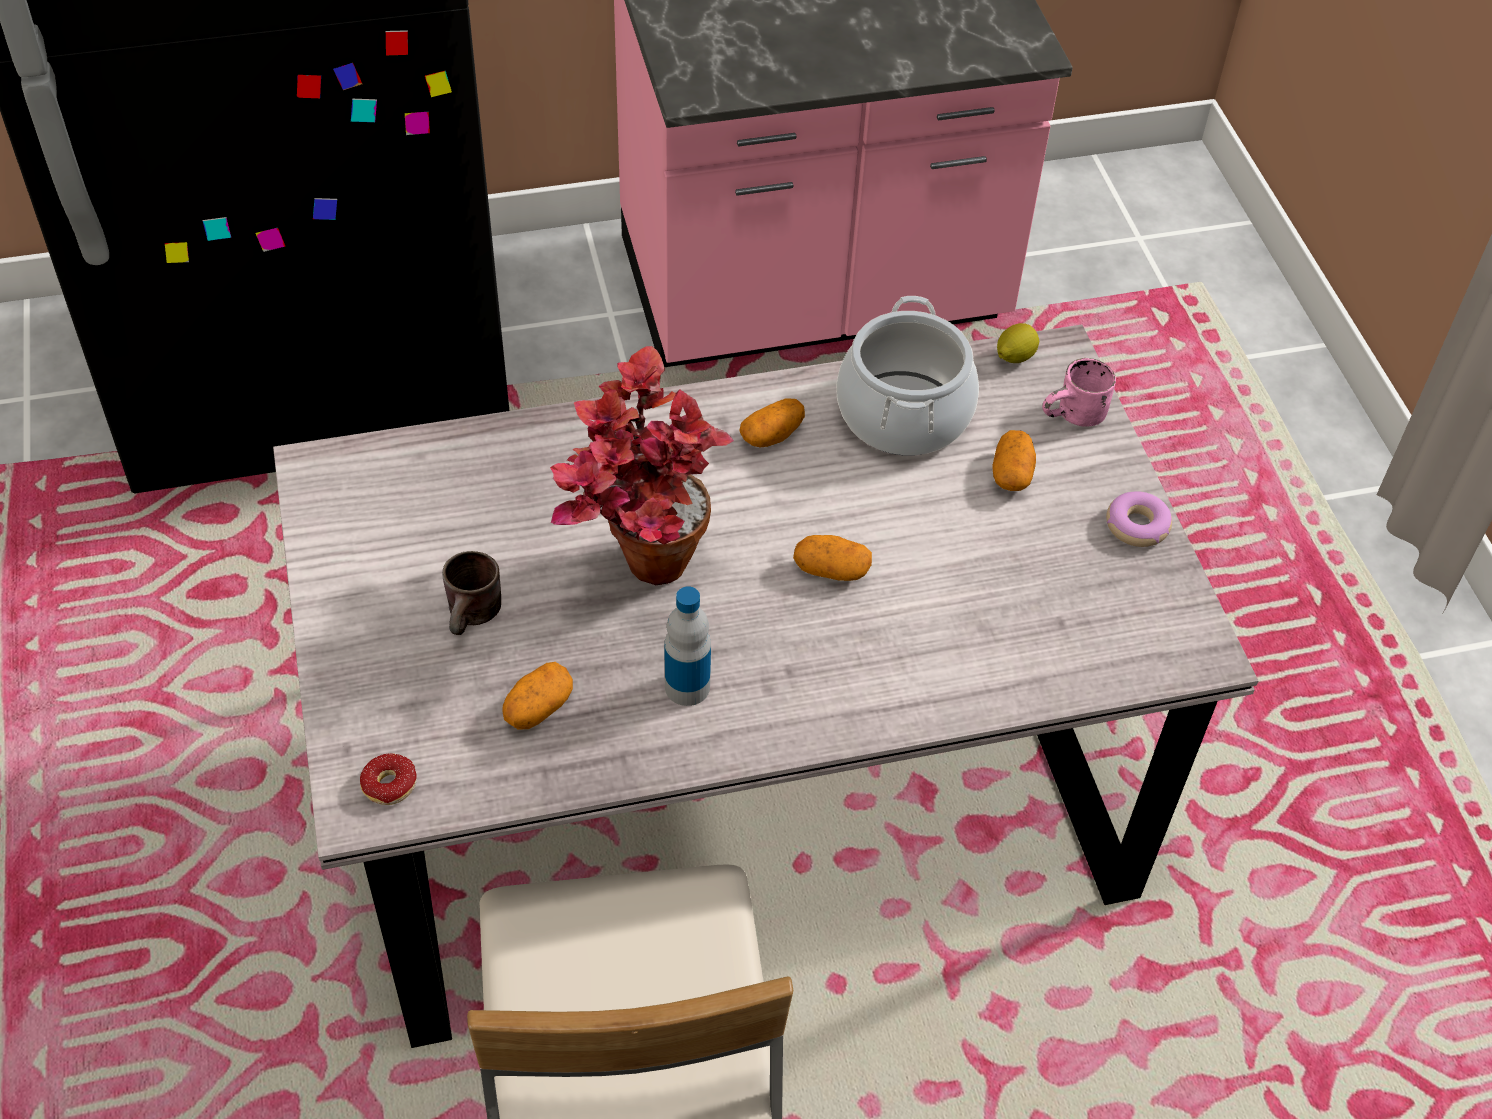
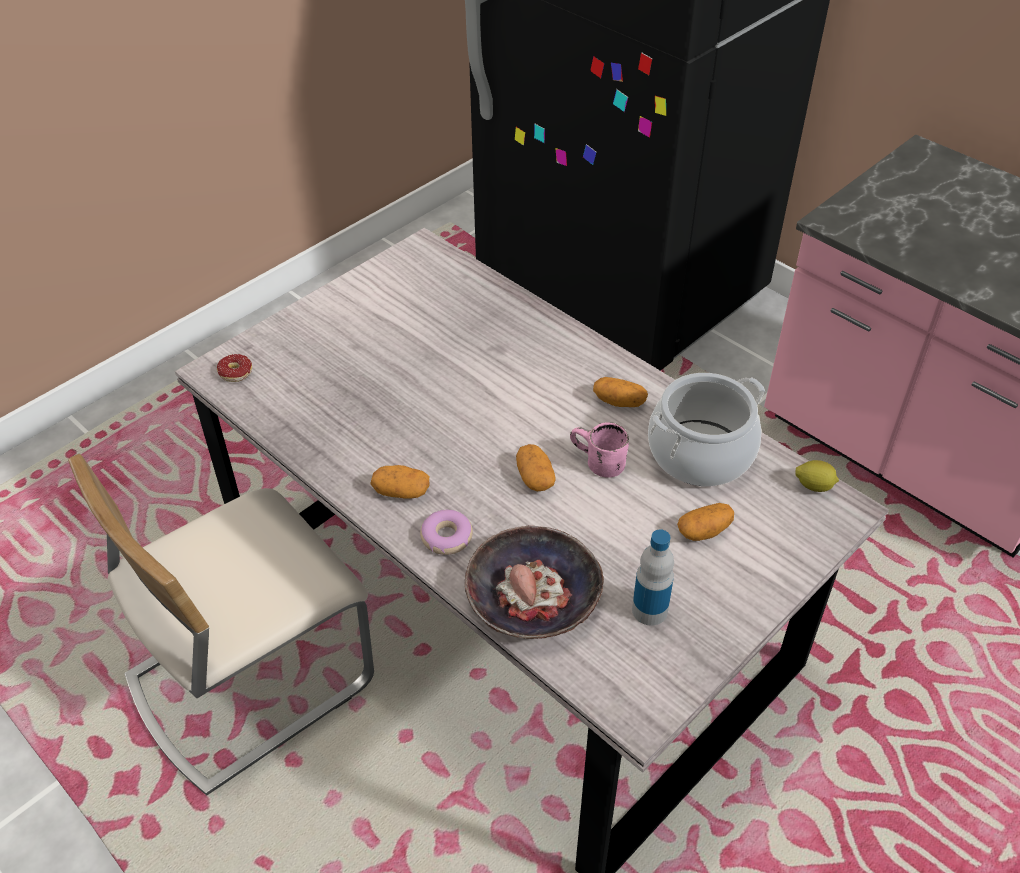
camera: 60 degrees right, 5 degrees down
brown mug [442,551,501,635] -> none
potato [502,662,573,730] -> potato moved to [370,465,430,499]
potted plant [550,346,734,585] -> none
bottle [664,586,711,706] -> bottle moved to [632,529,674,626]
pink mug [1042,358,1116,427] -> pink mug moved to [570,422,629,478]
donut [1106,491,1172,547] -> donut moved to [420,510,473,555]
none -> bowl [465,526,604,639]

